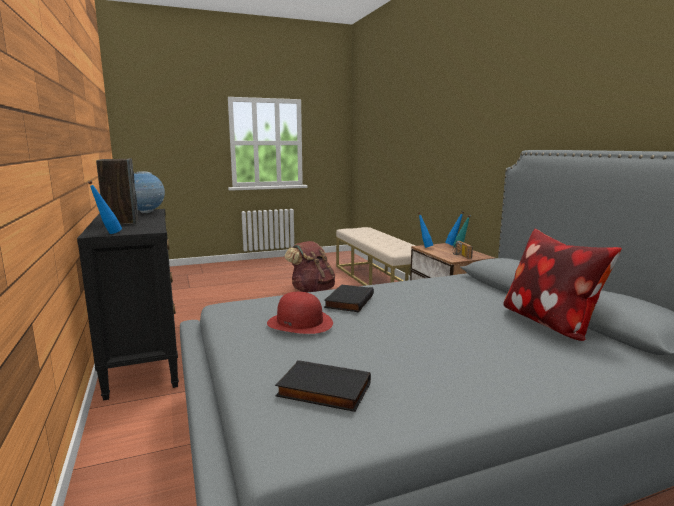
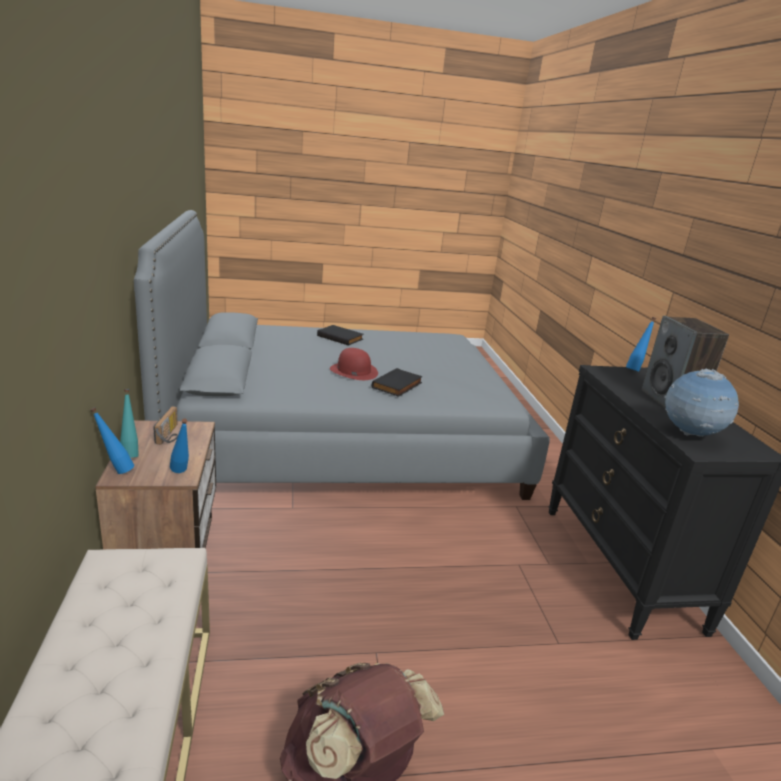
camera: 170 degrees left, 10 degrees up
red hat [267,292,333,334] -> red hat moved to [330,348,378,380]
black book [275,360,371,412] -> black book moved to [317,325,364,345]
pillow [503,229,622,341] -> none

